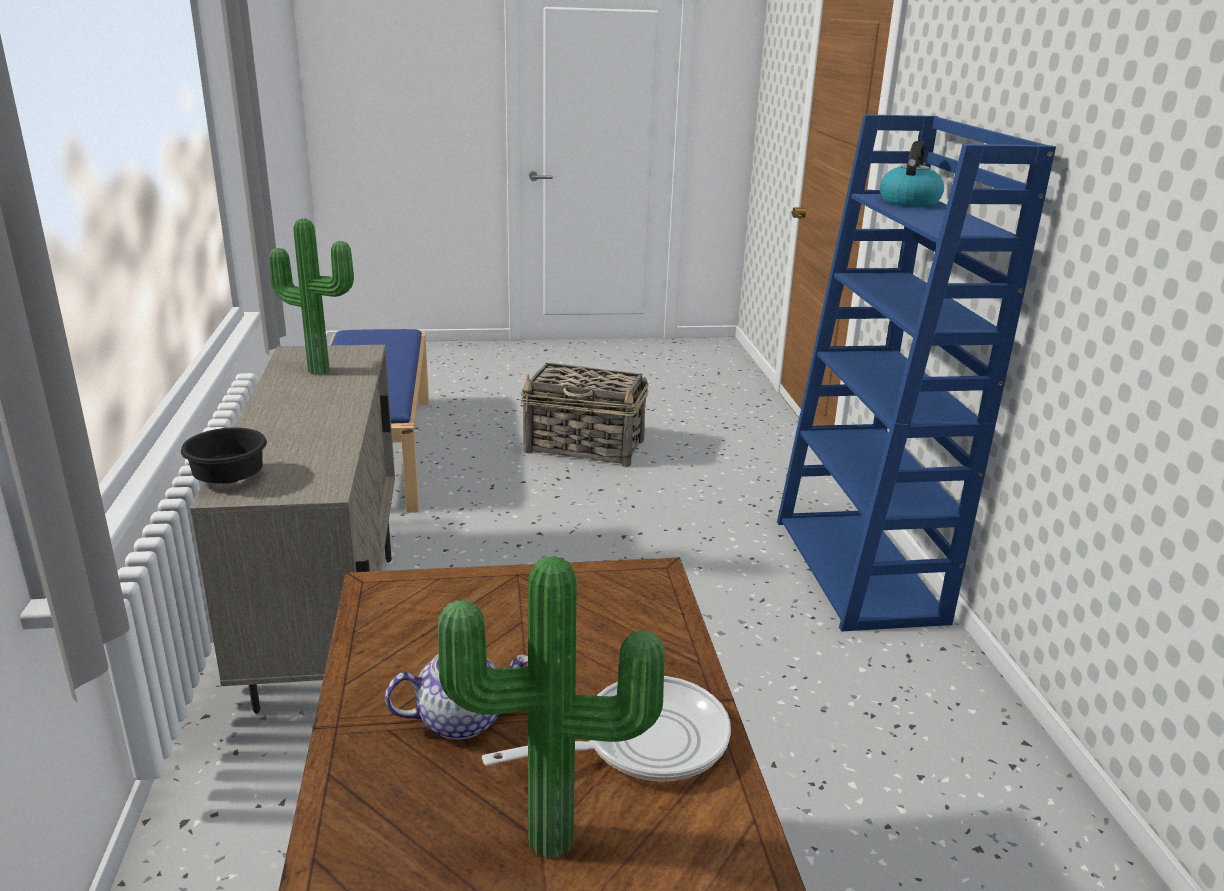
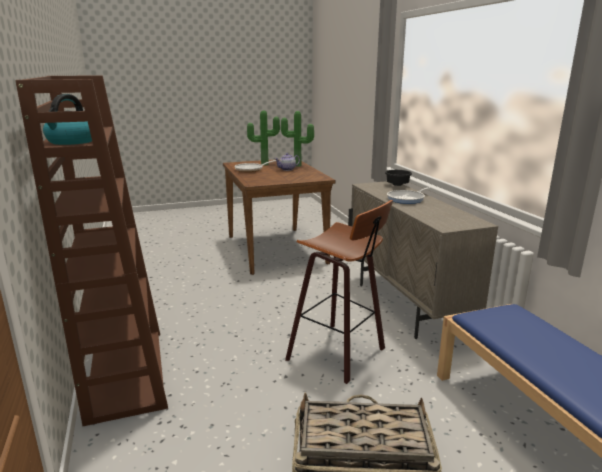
camera: 170 degrees right, 5 degrees down
potted plant [269,219,354,375] -> potted plant moved to [281,111,314,167]
blue bookcase [777,114,1056,632] -> brown bookcase [15,75,168,426]
none -> stool [285,200,393,384]
none -> frying pan [387,187,430,204]

